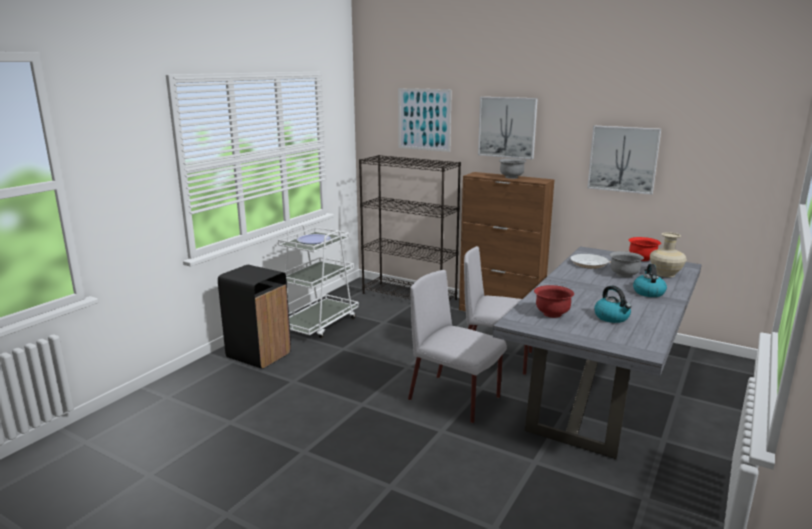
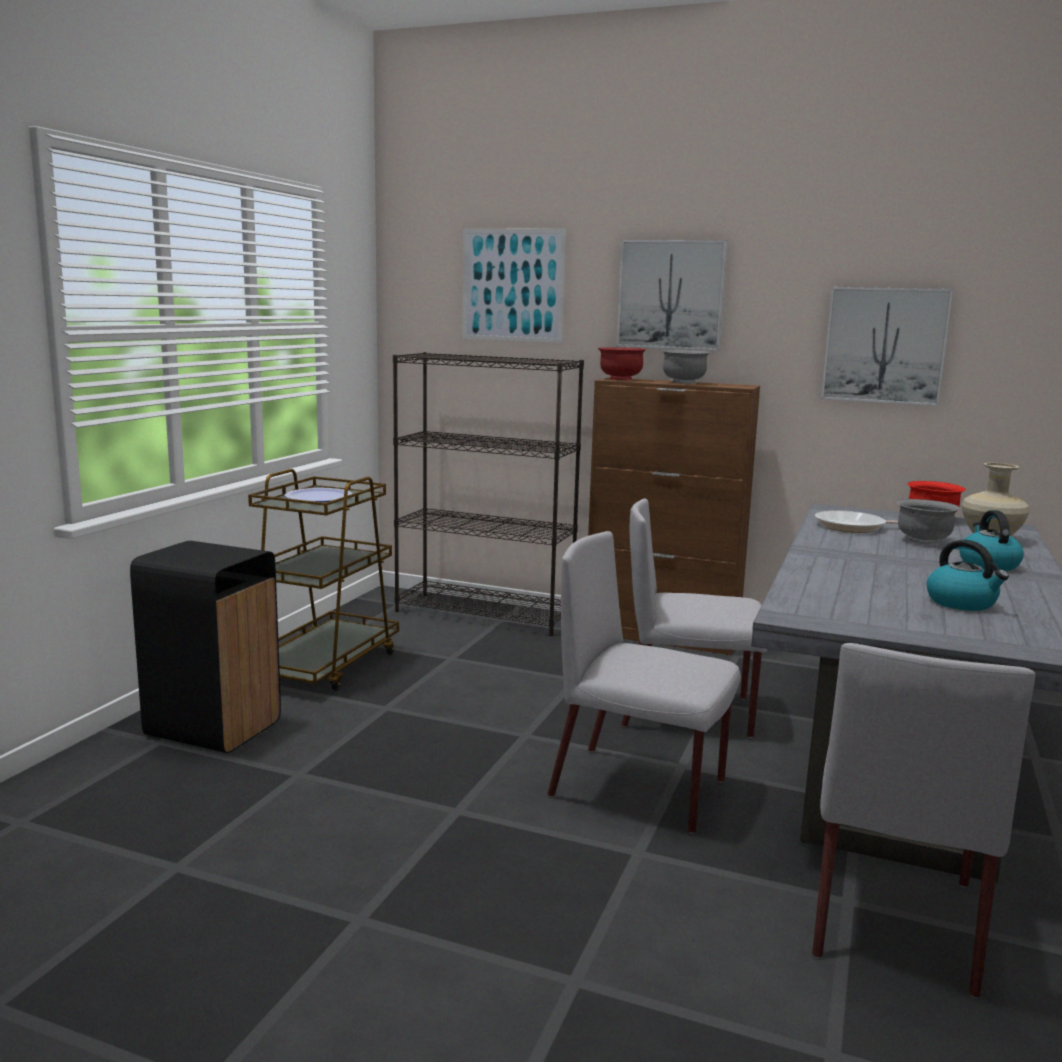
camera: 10 degrees left, 5 degrees down
white cart [278,224,359,338] -> brown cart [248,469,399,691]
red bowl [534,285,574,318] -> red bowl moved to [598,347,647,380]
none -> grey chair [812,643,1036,998]

